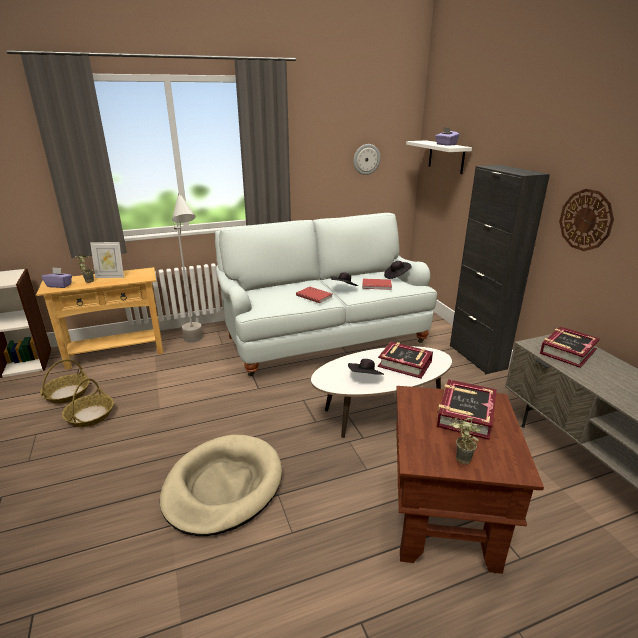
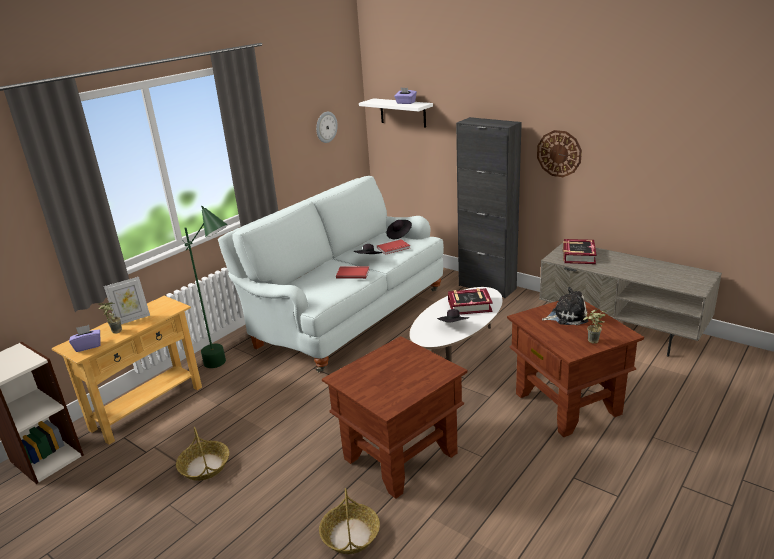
camera: 30 degrees left, 0 degrees up
basket [40,359,89,404] -> basket moved to [319,488,380,554]
beige dog bed [160,435,282,536] -> brown side table [322,336,468,499]
grey floor lamp [172,193,203,342] -> green floor lamp [182,206,228,368]
book [436,379,497,440] -> plush toy [542,287,588,325]

